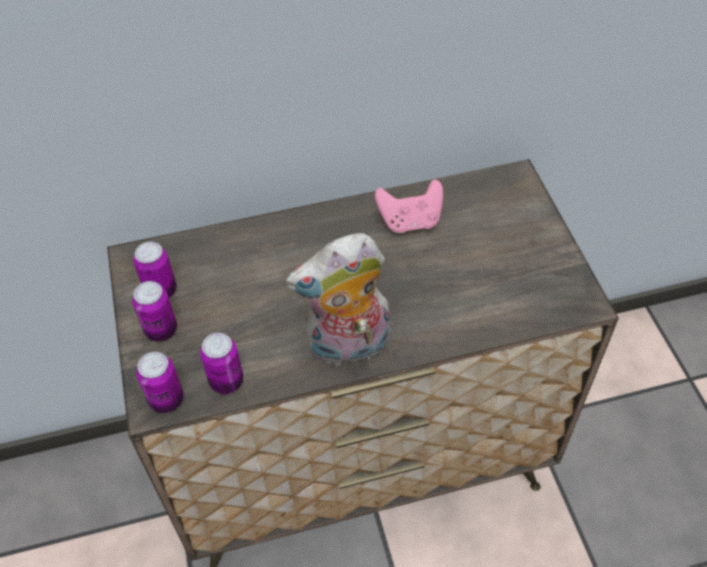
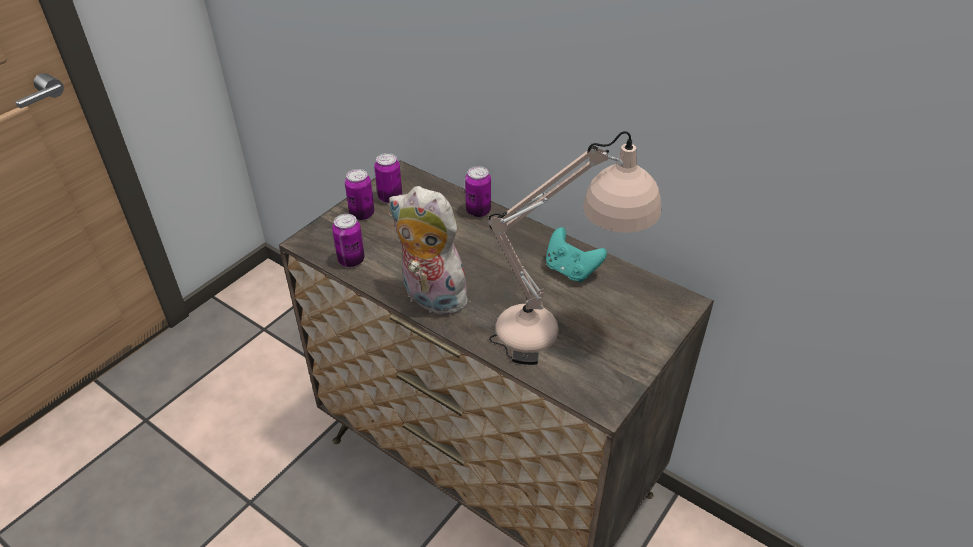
camera: 50 degrees right, 10 degrees down
can [136,352,183,413] -> can moved to [465,166,491,217]
pink game controller [375,179,443,233] -> turquoise game controller [546,227,607,283]
none -> beige table lamp [488,131,661,365]

